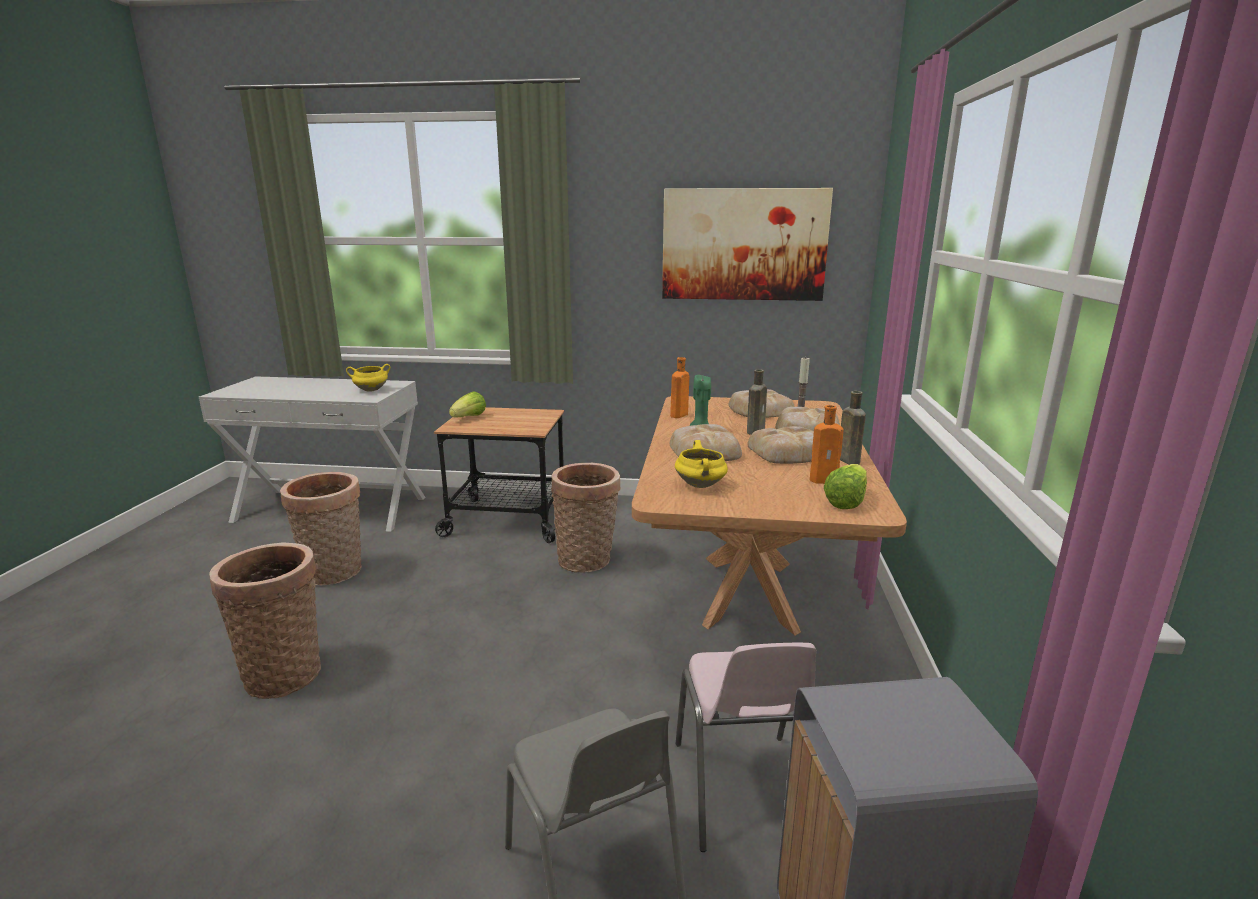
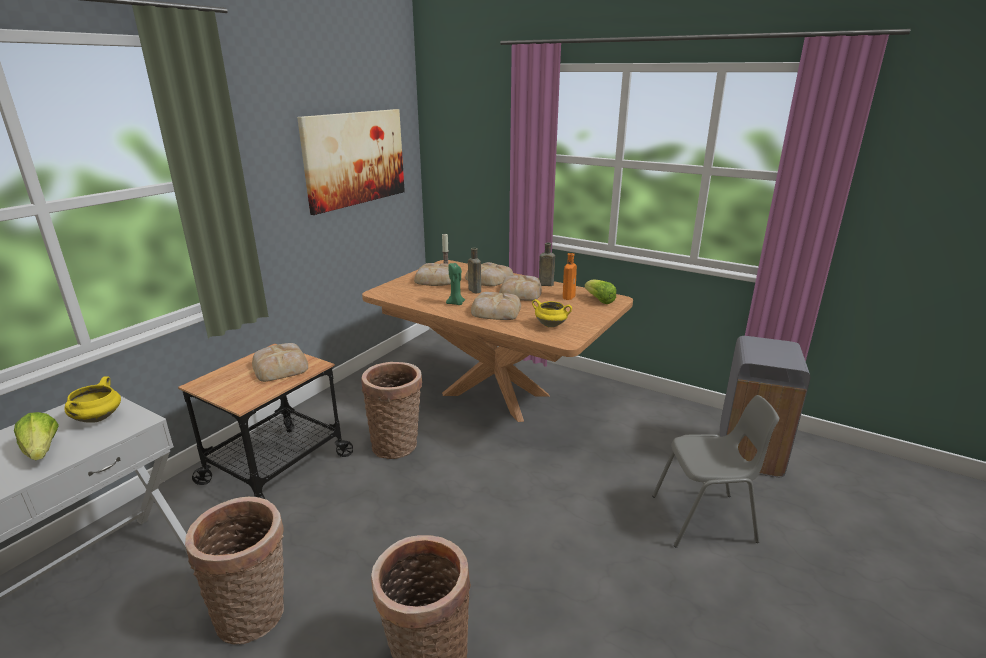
camera: 65 degrees left, 5 degrees up
lettuce [449,391,486,417] -> lettuce moved to [14,412,59,460]
orange bottle [670,357,689,418] -> none
pink chair [676,643,817,852] -> none
none -> bread [252,343,308,382]

